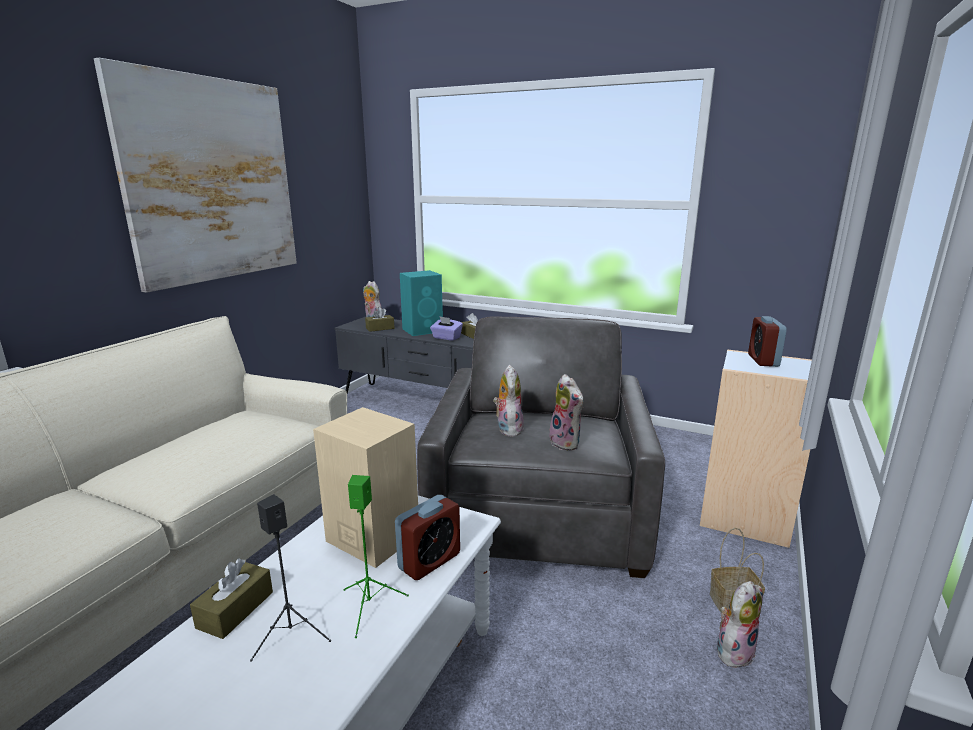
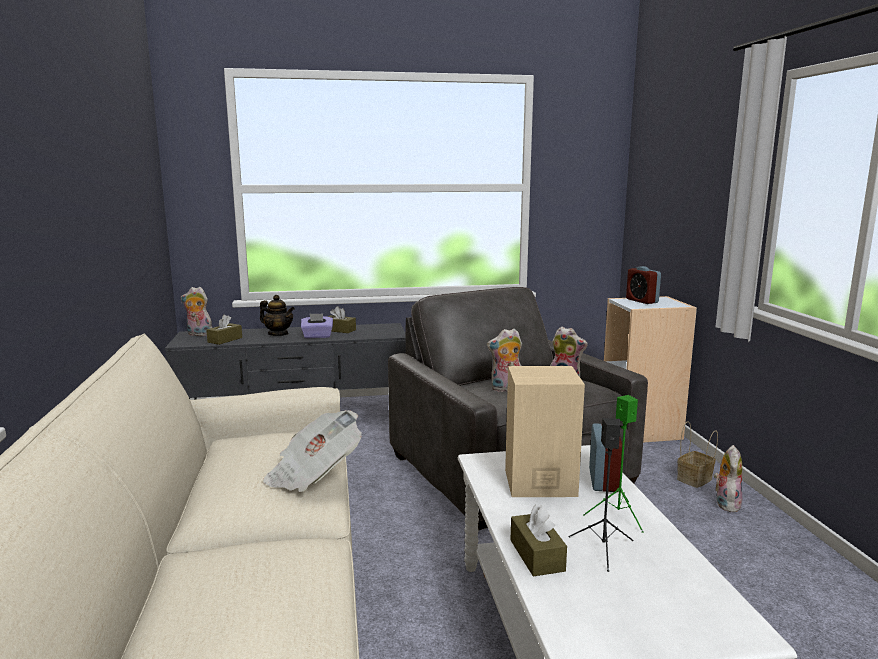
camera: 35 degrees left, 5 degrees down
picture [94,58,297,293] -> none
turquoise speaker [400,270,443,336] -> teapot [260,295,295,336]
plush toy [493,365,524,437] -> plush toy turned 60 degrees counterclockwise [487,329,522,392]
none -> newspaper [263,410,362,492]

